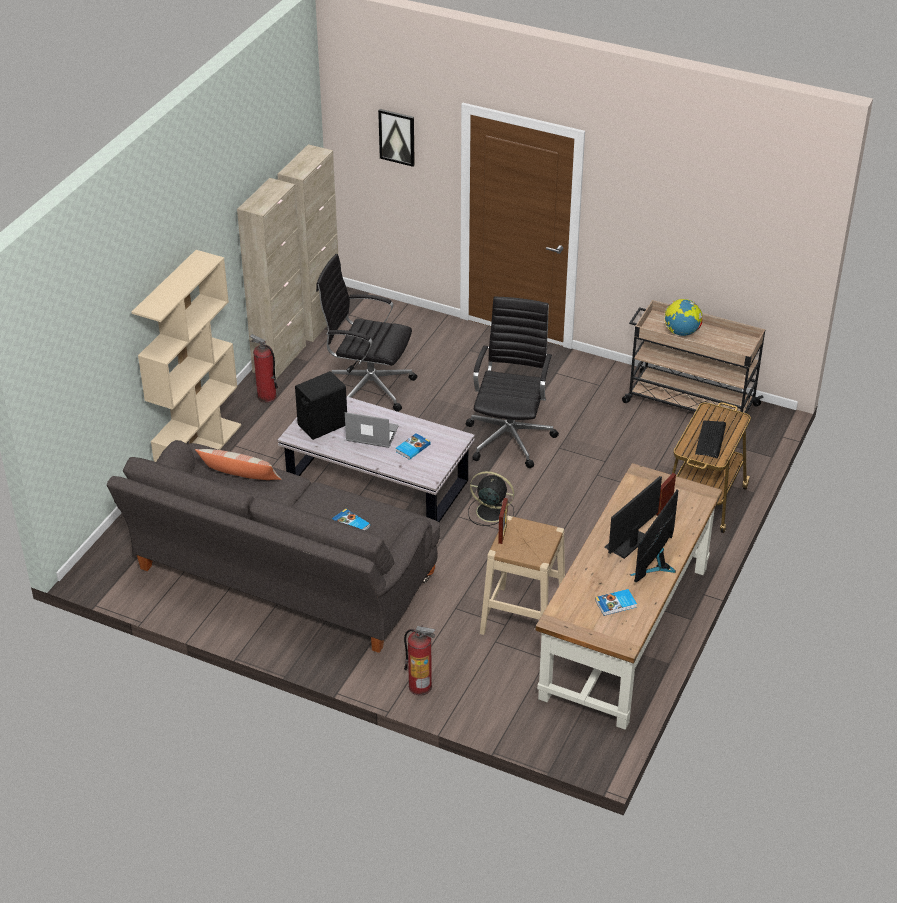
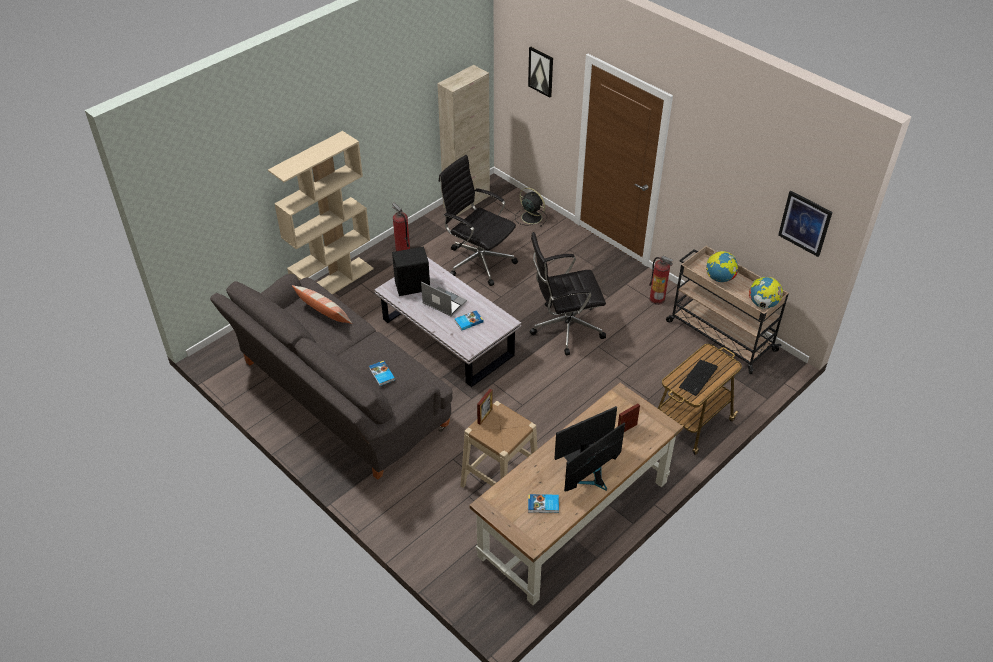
camera: 20 degrees right, 5 degrees up
beige cabinet [237,178,306,380] -> none
fire extinguisher [404,625,435,696] -> fire extinguisher moved to [649,256,674,305]
black office chair [466,297,559,468] -> black office chair turned 135 degrees counterclockwise [530,232,606,355]
black fan [468,471,514,526] -> black fan moved to [515,188,547,227]
none -> globe [749,277,783,309]
none -> picture [778,191,833,257]

